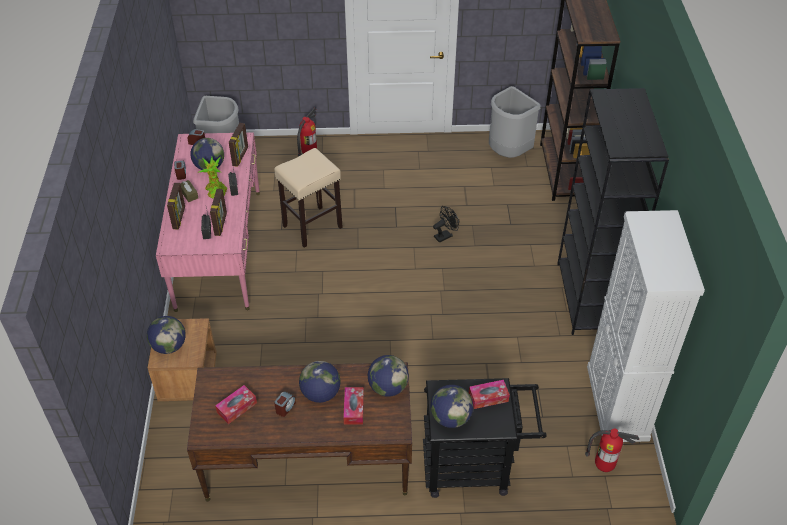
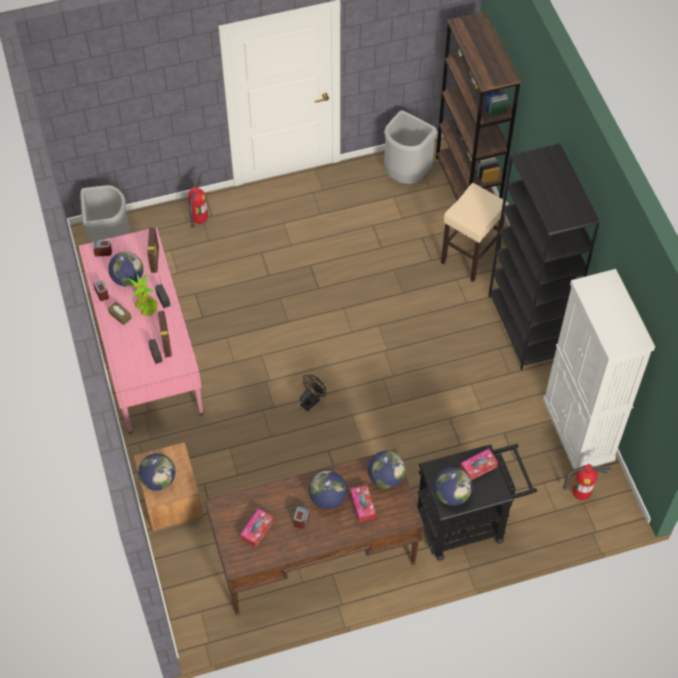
camera: 15 degrees left, 10 degrees up
picture frame [167,183,185,229] -> none
beige stool [274,148,343,248] -> beige stool moved to [441,183,509,282]
black fan [433,206,459,243] -> black fan moved to [300,375,326,411]

